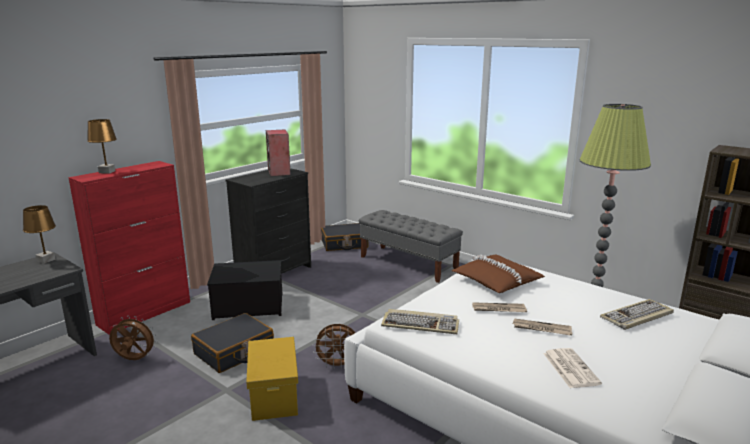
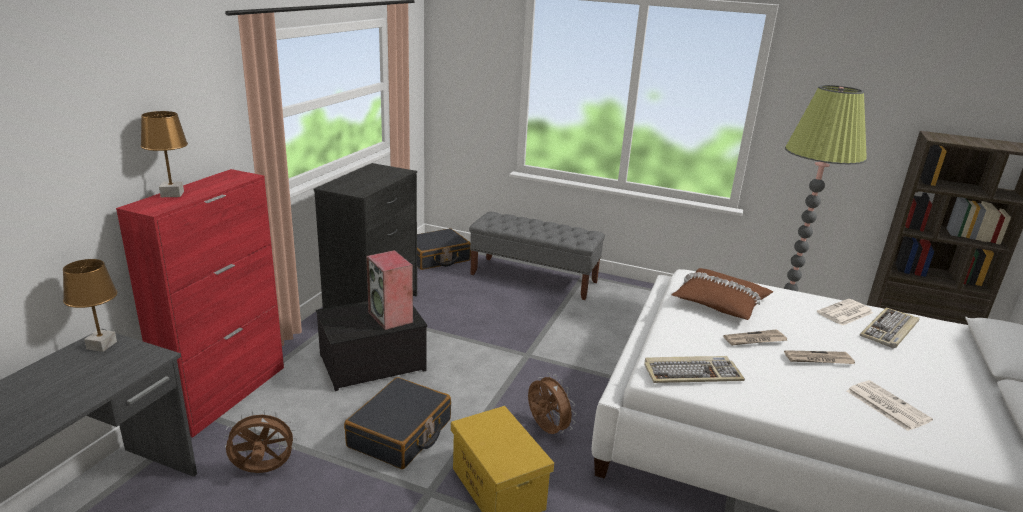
camera: 20 degrees left, 5 degrees up
speaker [266,130,291,176] -> speaker moved to [366,250,413,330]
brown fan [313,324,355,369] -> brown fan turned 105 degrees counterclockwise [528,373,576,434]
none -> newspaper [817,299,873,326]

